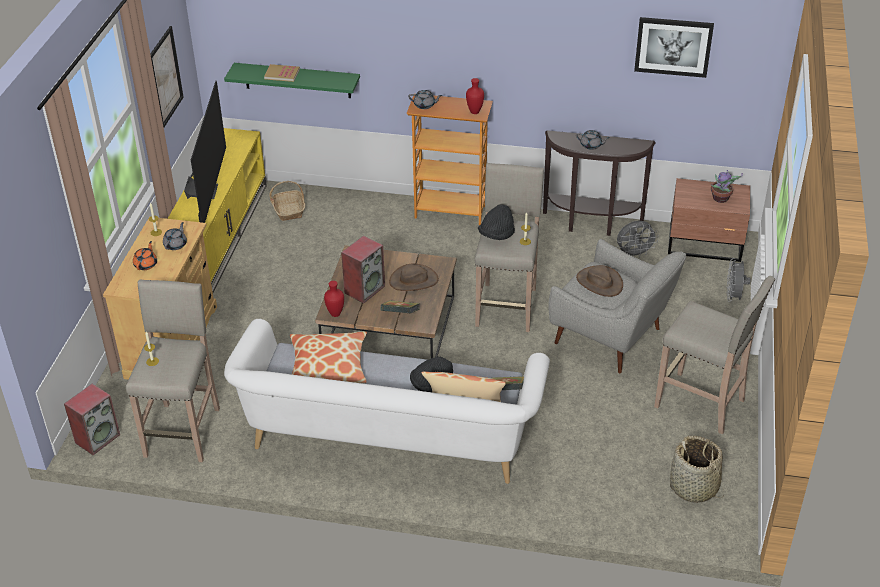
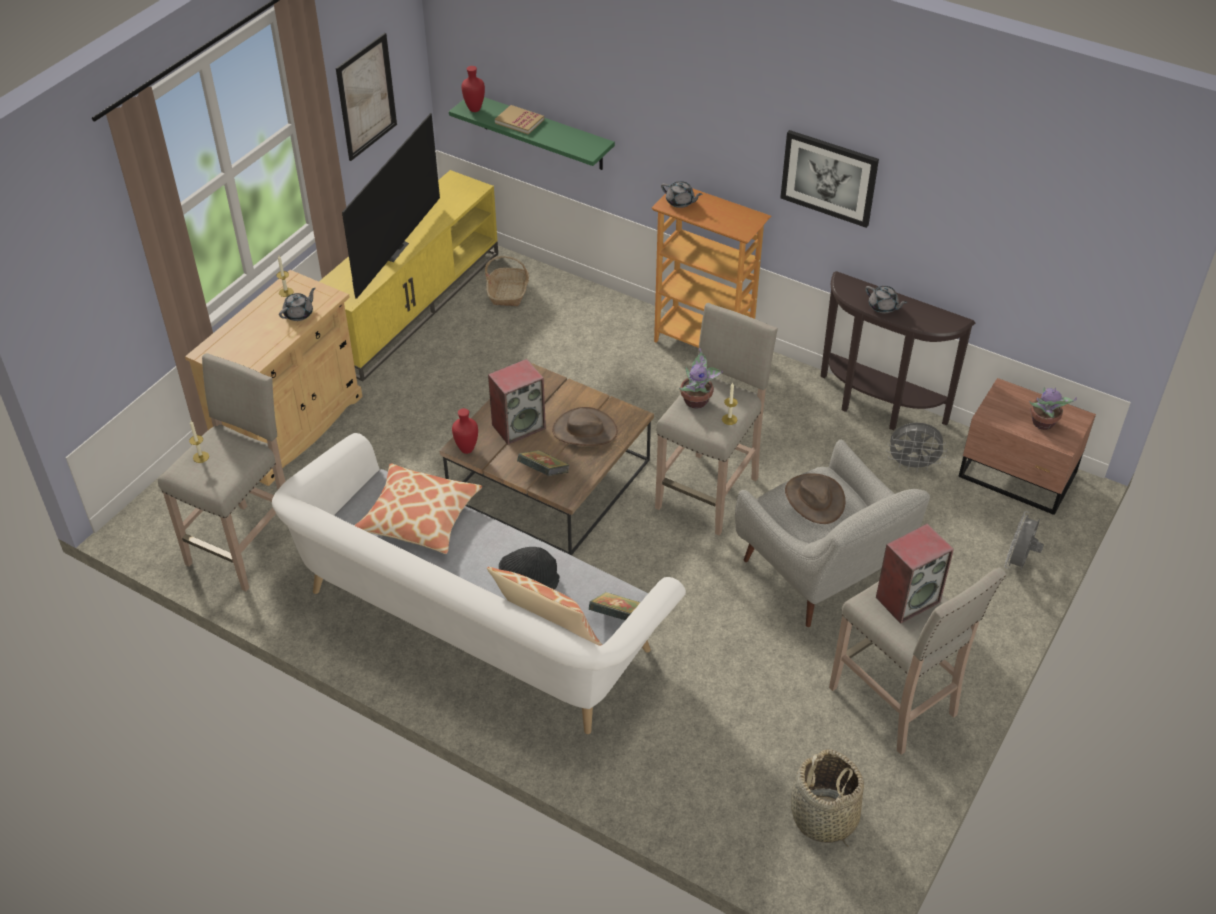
camera: 20 degrees right, 5 degrees up
speaker [64,384,120,455] -> speaker moved to [876,524,954,624]
orange teapot [133,241,157,270] -> none
red vase [466,78,484,114] -> red vase moved to [461,66,485,112]
black hat [478,204,515,240] -> potted plant [679,348,723,409]
picture [634,17,714,78] -> picture moved to [780,130,879,228]

